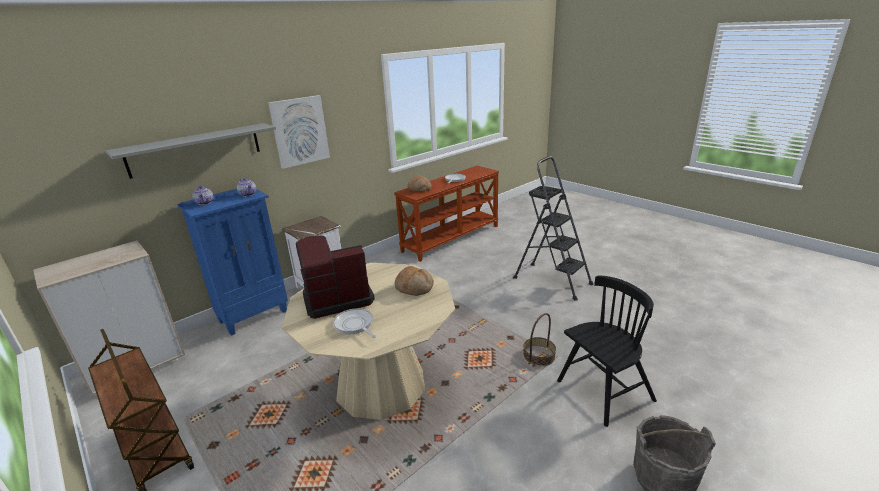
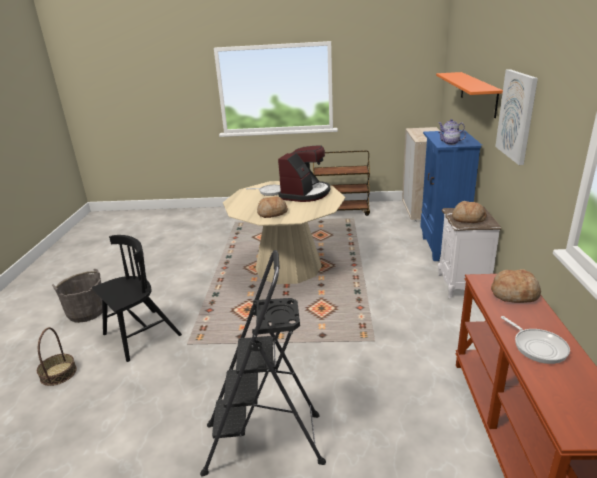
camera: 135 degrees right, 0 degrees up
grey shelf [105,123,276,179] -> orange shelf [436,72,503,118]
basket [523,313,556,366] -> basket moved to [37,327,77,386]
black chair [557,276,657,427] -> black chair turned 150 degrees counterclockwise [92,235,182,362]
none -> bread [452,201,487,223]

